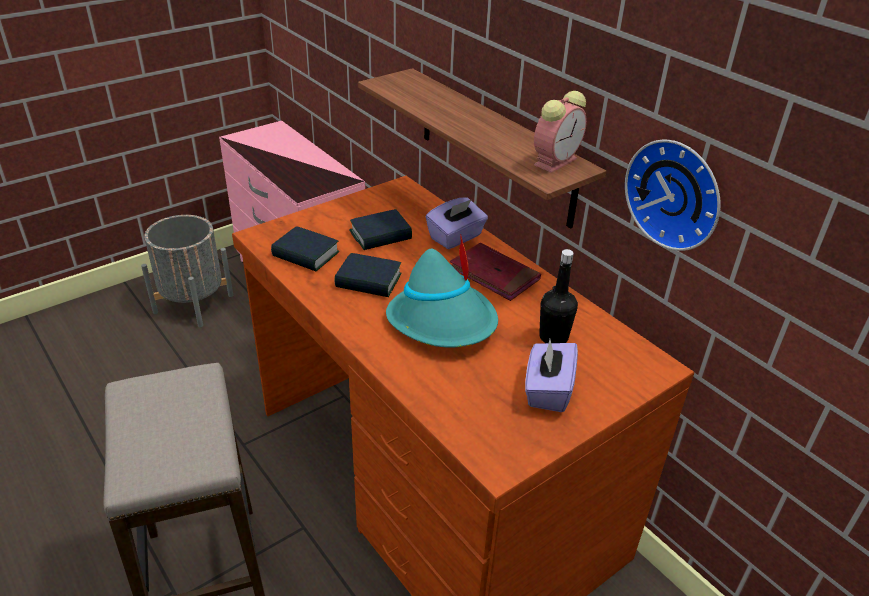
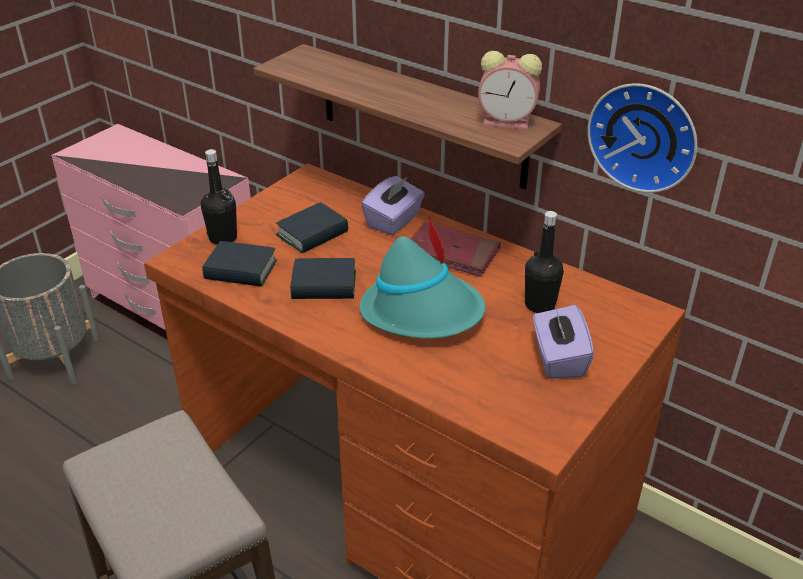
camera: 15 degrees left, 0 degrees up
alarm clock [534,91,587,173] -> alarm clock turned 75 degrees clockwise [478,51,542,130]
none -> black bottle [201,149,237,245]

